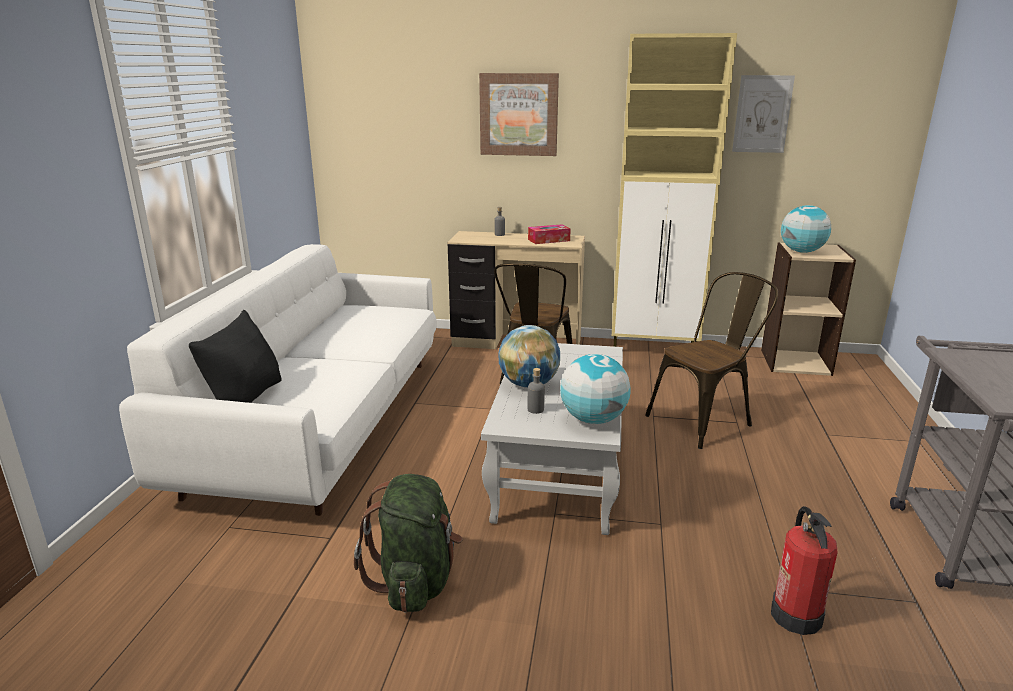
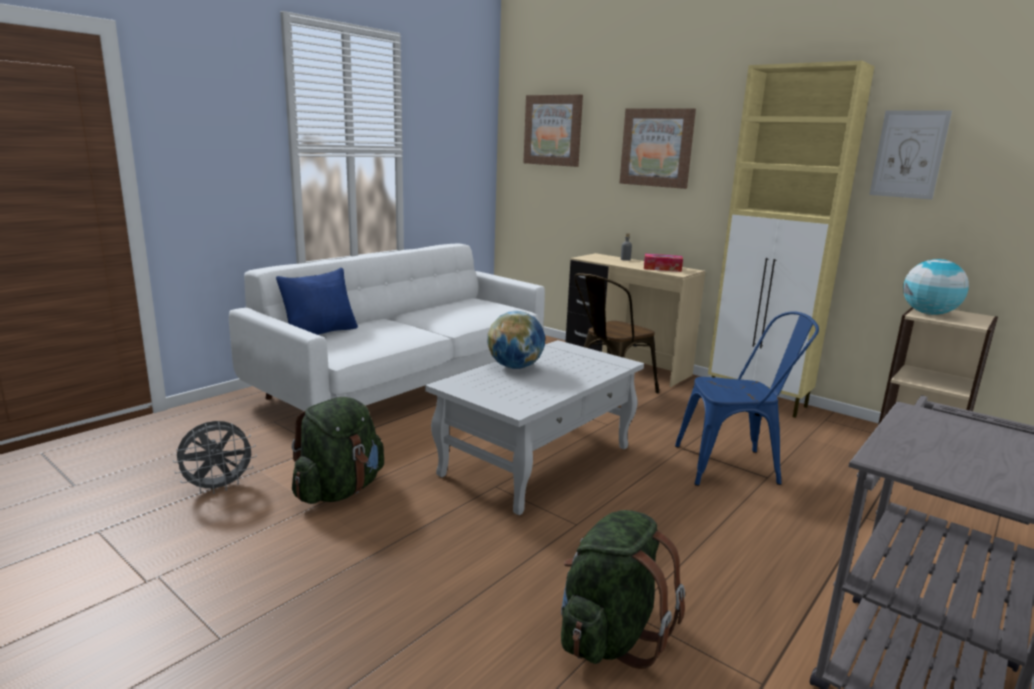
camera: 30 degrees right, 5 degrees down
black pillow [189,310,282,403] -> blue pillow [276,268,358,335]
grey bottle [527,368,545,414] -> none
globe [560,354,631,424] -> none
brown chair [645,272,778,449] -> blue chair [675,311,819,486]
fire extinguisher [771,506,837,635] -> green backpack [561,510,685,669]
none -> grey fan [173,421,257,494]
none -> picture [523,94,583,167]

